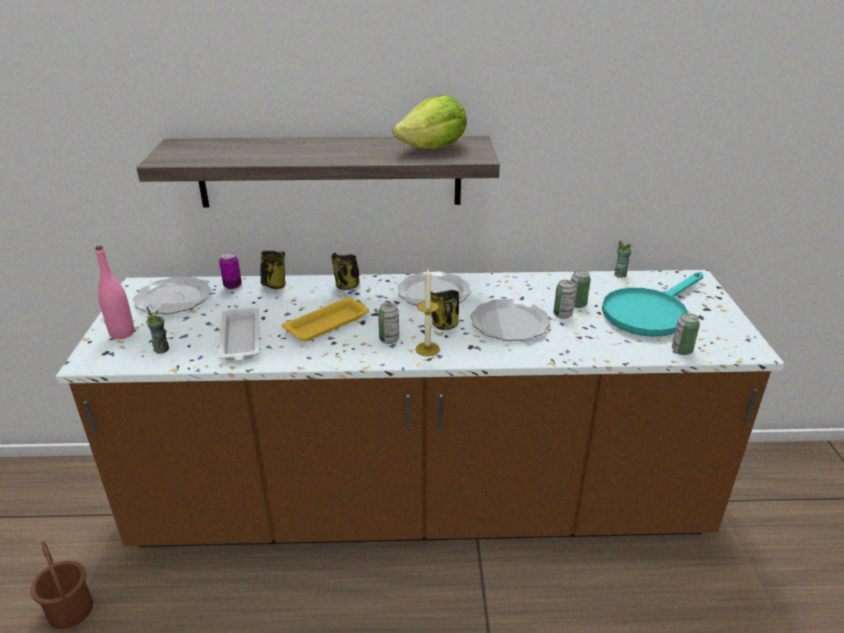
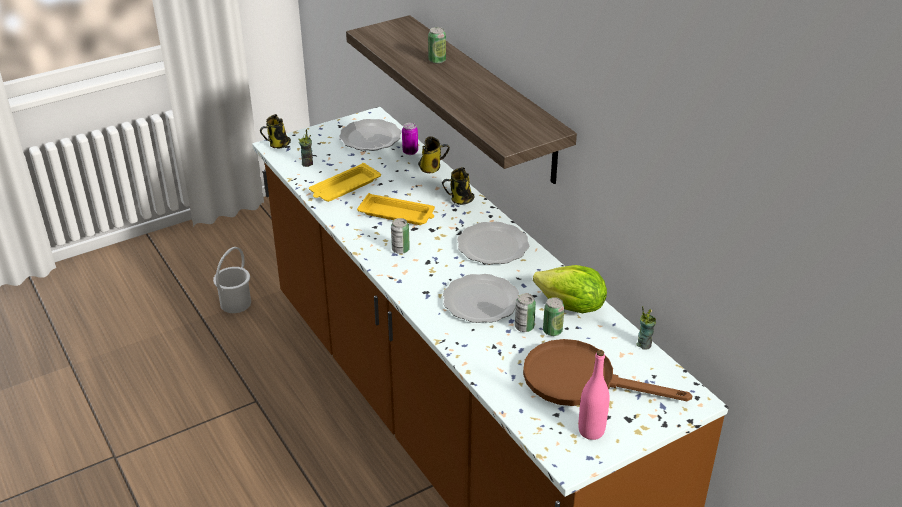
camera: 60 degrees right, 5 degrees up
brown bucket [31,541,93,629] -> white bucket [213,247,251,313]
pink bottle [95,246,134,339] -> pink bottle moved to [578,350,610,440]
white tray [219,307,259,361] -> yellow tray [309,163,381,202]
lettuce [393,95,467,149] -> lettuce moved to [533,265,607,313]
candle [415,268,440,356] -> none
mug [431,290,459,330] -> mug moved to [260,114,291,148]
turquoise frying pan [602,272,703,337] -> brown frying pan [523,339,692,406]
can [672,313,700,355] -> can moved to [428,27,446,64]

